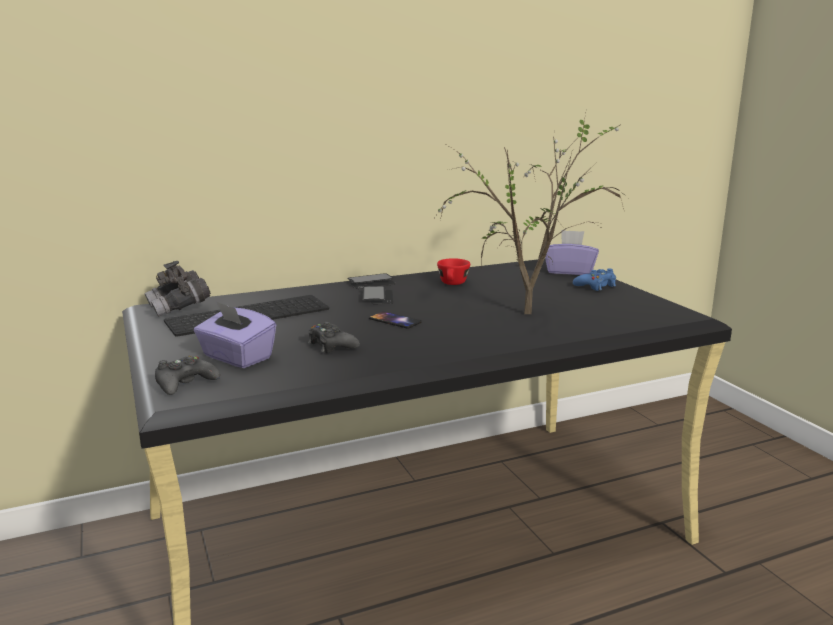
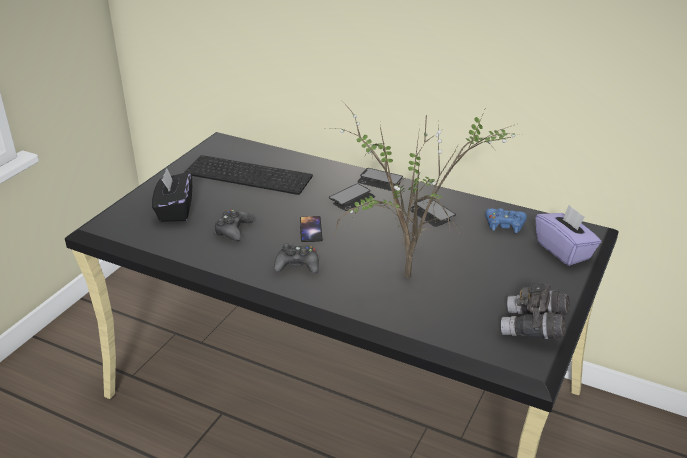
camera: 50 degrees right, 15 degrees up
grey binoculars [144,261,211,317] -> grey binoculars moved to [501,282,570,339]
black game controller [155,356,220,395] -> black game controller moved to [274,243,319,273]
purple tissue box [194,301,276,368] -> black tissue box [152,168,192,222]
red cup [437,258,470,285] -> phone [411,199,456,227]
blue game controller [573,268,616,291] -> blue game controller moved to [485,208,527,233]

